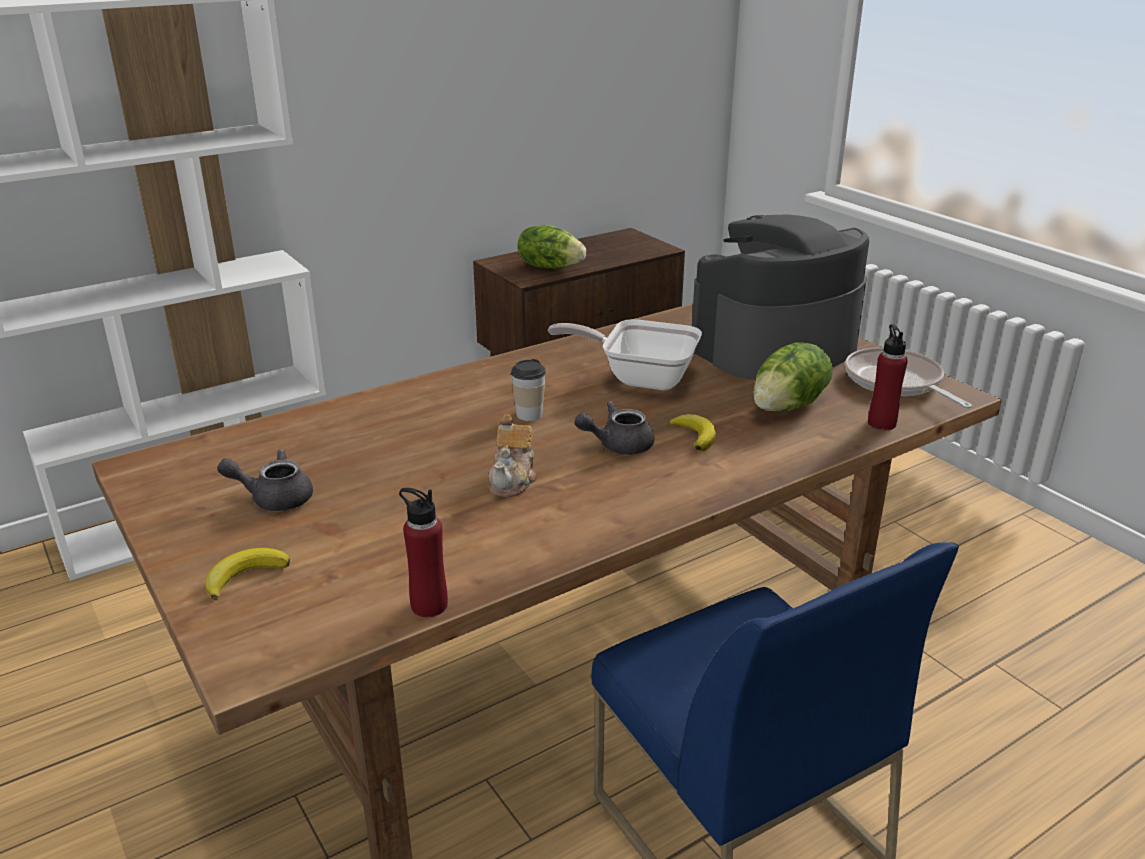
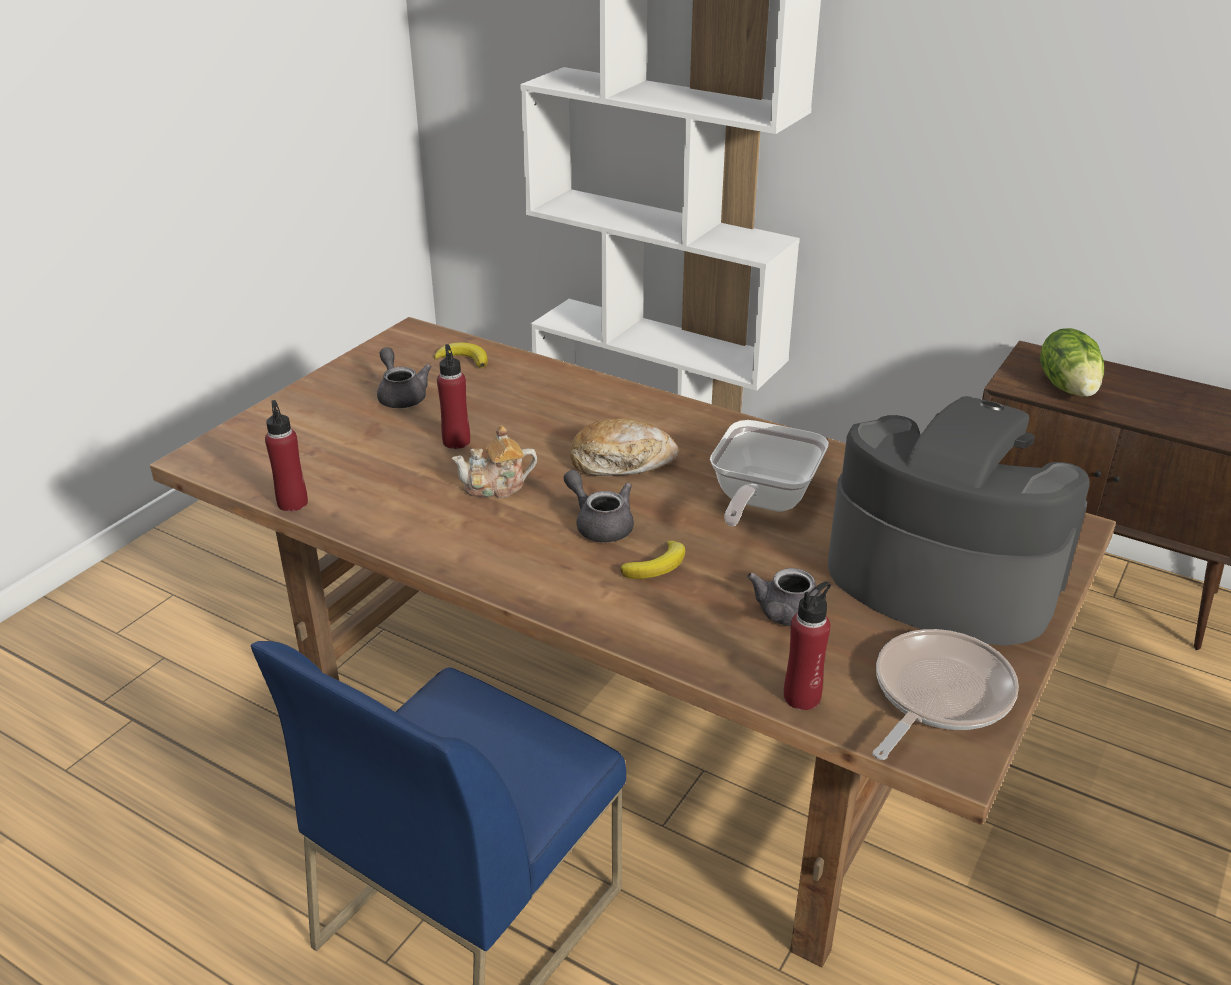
camera: 65 degrees right, 5 degrees up
banana [205,548,290,600] -> banana moved to [434,342,488,368]
cup [511,359,546,421] -> bread [570,418,679,476]
frying pan [548,319,702,390] -> frying pan turned 150 degrees counterclockwise [710,420,829,526]
lettuce [753,342,833,411] -> grey teapot [747,568,821,626]
none -> red bottle [437,344,470,449]

